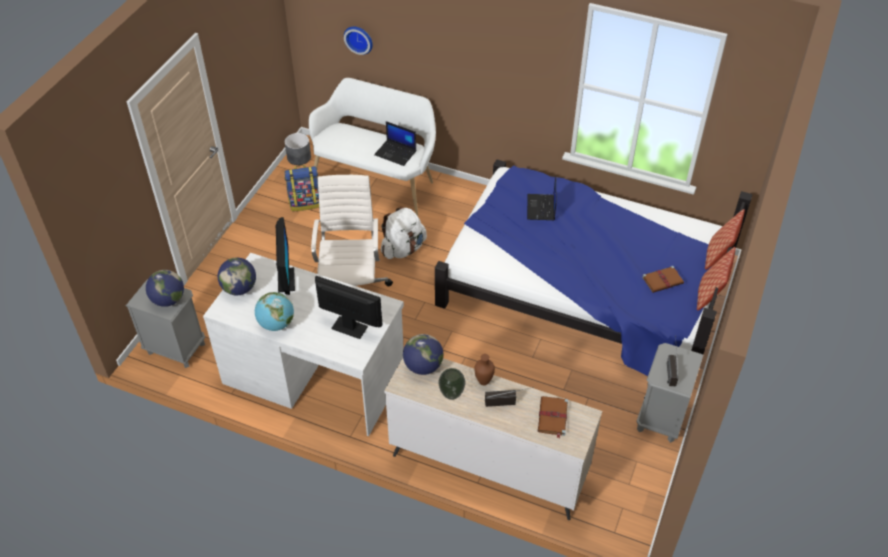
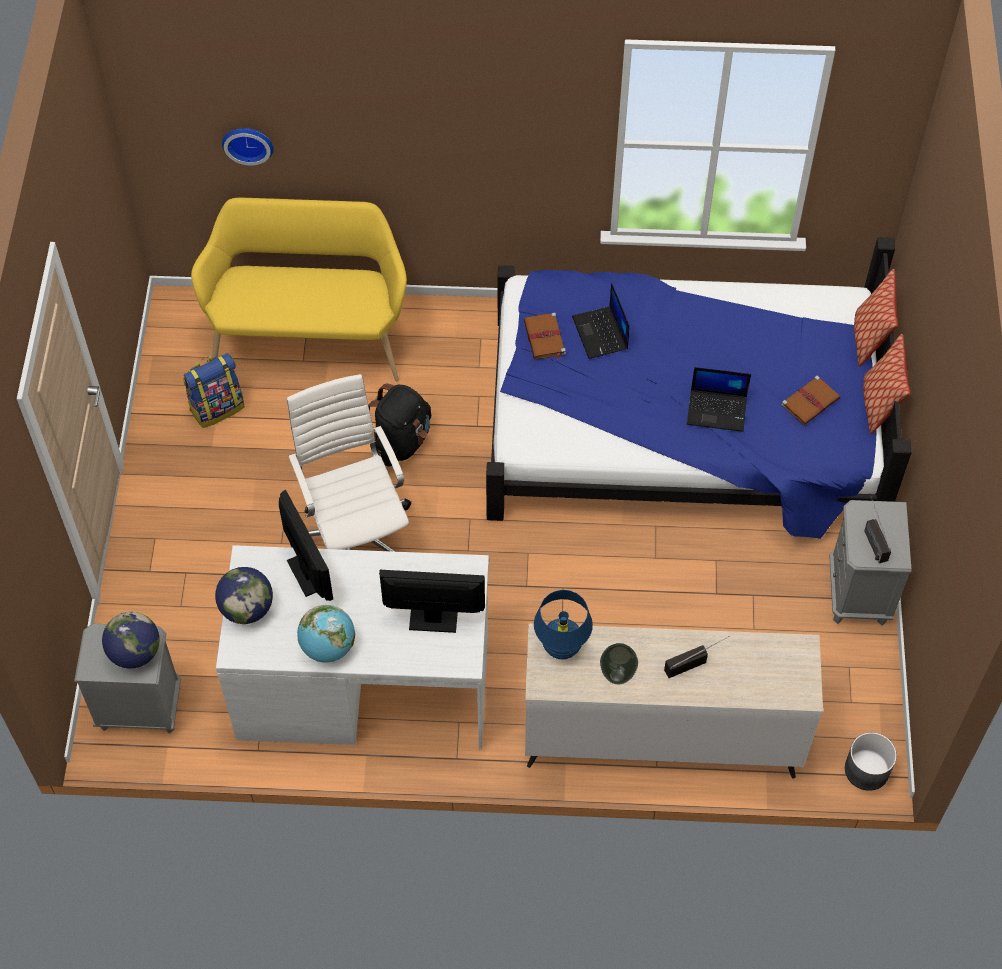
camera: 20 degrees left, 10 degrees up
grey planter [285,133,311,165] -> grey planter moved to [845,732,897,791]
white bench [309,78,436,216] -> yellow bench [191,198,407,381]
laptop [374,121,416,166] -> laptop moved to [687,367,751,432]
white backpack [381,207,427,259] -> black backpack [368,384,431,467]
globe [403,334,443,375] -> blue table lamp [534,590,593,659]
brown vase [474,354,495,385] -> none
brown book [538,396,568,438] -> brown book moved to [524,312,566,360]

